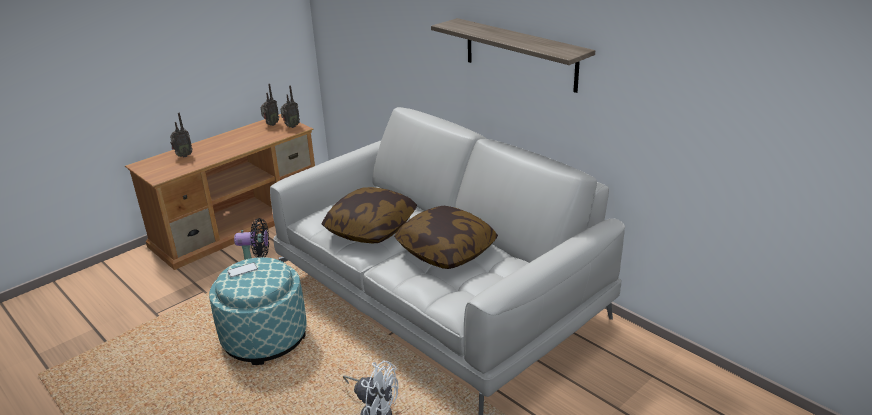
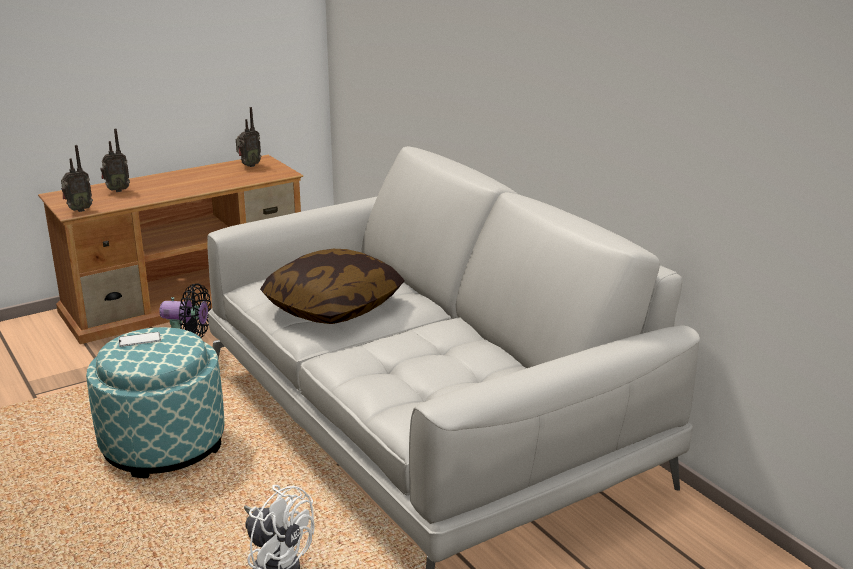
camera: 10 degrees right, 5 degrees down
radio [280,85,300,128] -> radio moved to [61,145,93,212]
pillow [394,206,498,269] -> none
shelf [431,18,595,93] -> none

